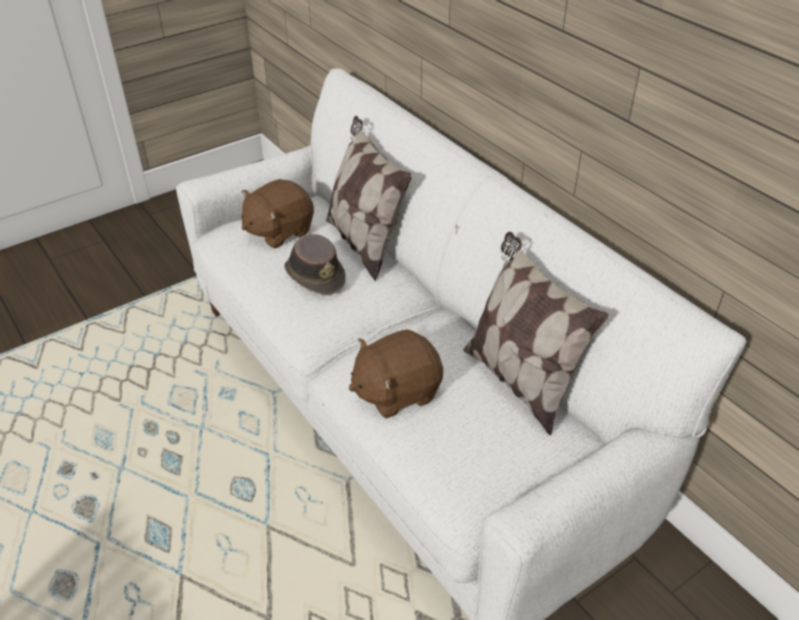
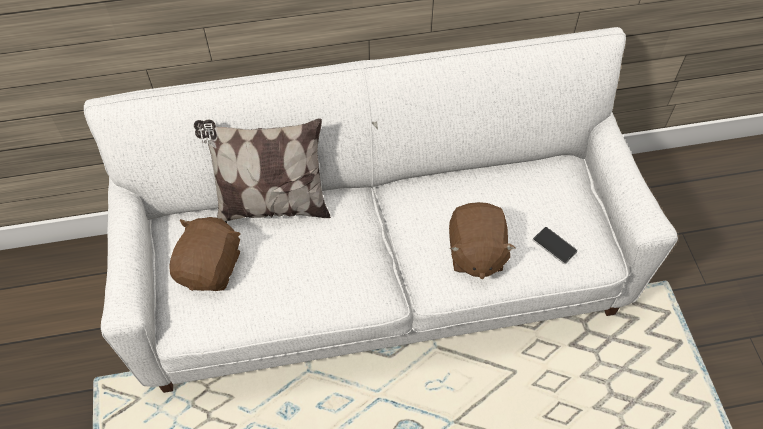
camera: 65 degrees left, 15 degrees up
brown plush toy [241,179,314,248] -> brown plush toy turned 150 degrees counterclockwise [169,217,240,291]
brown hat [284,234,346,295] -> none
pillow [463,232,609,436] -> none
none -> phone [533,227,577,264]

